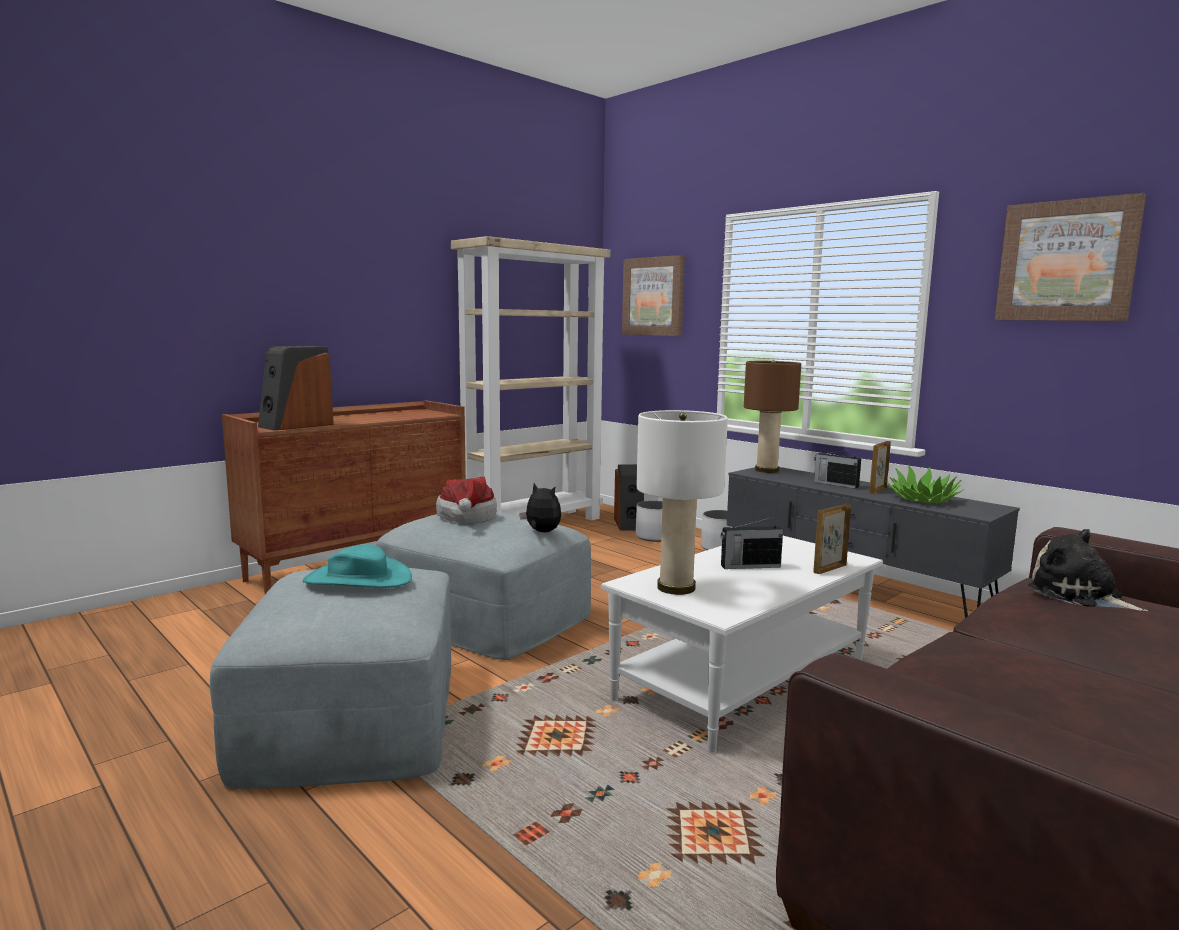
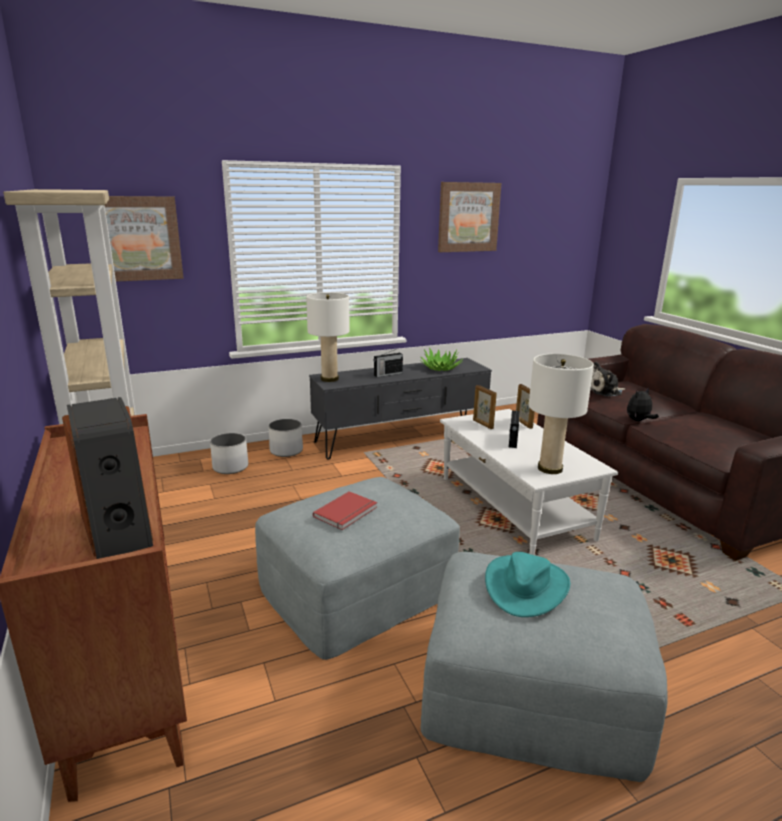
camera: 70 degrees left, 10 degrees up
hat [436,477,497,524] -> red book [313,491,377,530]
plush toy [520,483,561,532] -> plush toy moved to [627,388,659,421]
speaker [614,464,644,531] -> none
brown table lamp [744,360,801,473] -> white table lamp [306,292,350,382]
picture frame [869,441,891,494] -> picture frame moved to [473,385,497,429]

